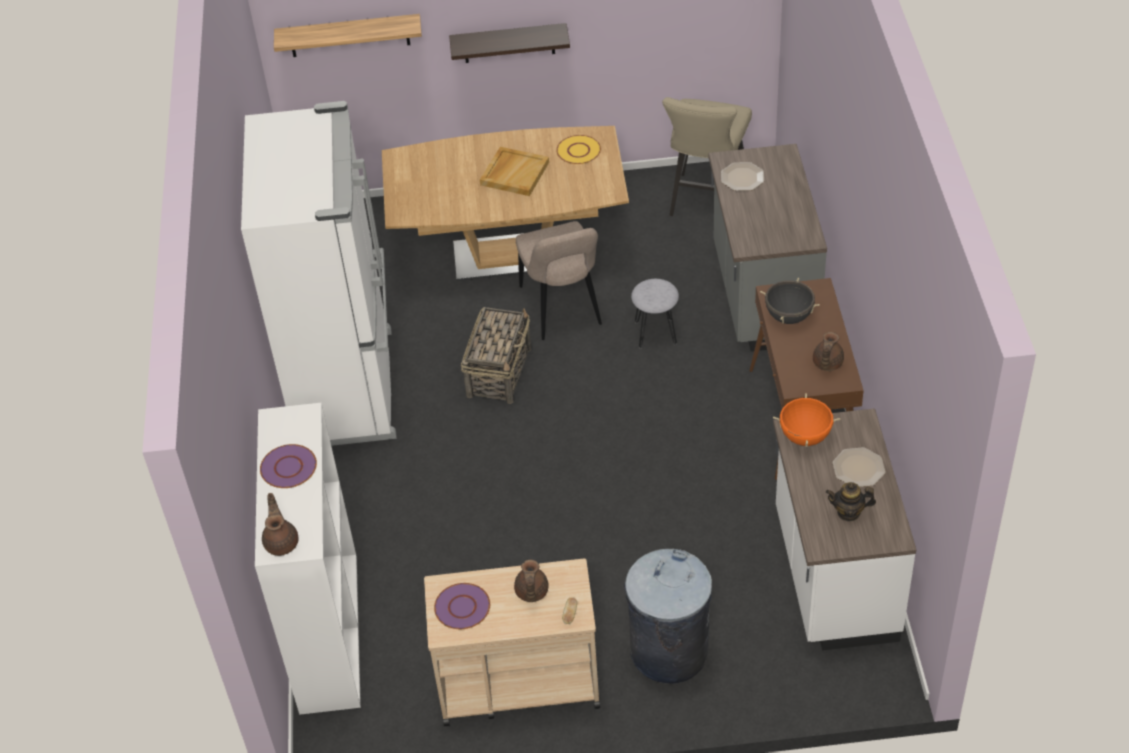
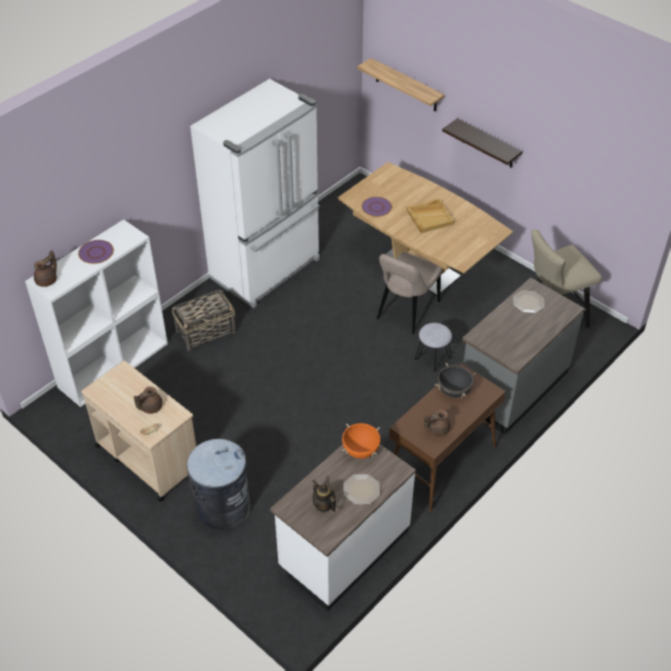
camera: 45 degrees right, 0 degrees up
purple plate [434,583,490,629] -> purple plate moved to [362,197,392,217]
basket [461,307,531,404] -> basket moved to [172,290,236,350]
yellow plate [556,135,601,164] -> none

